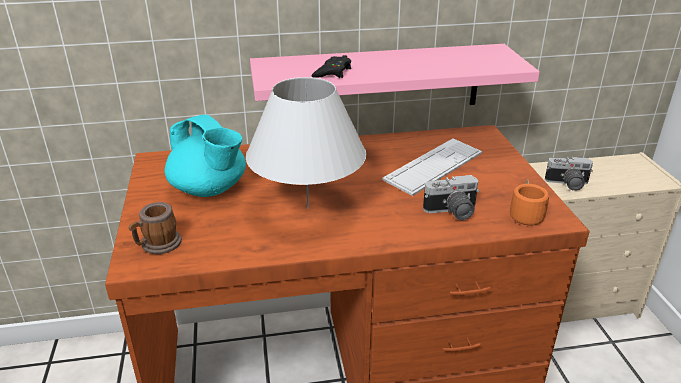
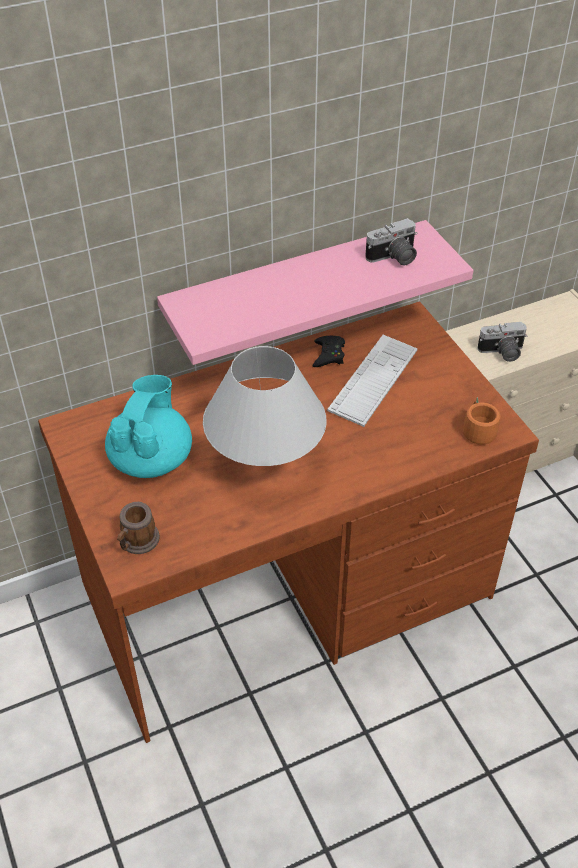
camera: 15 degrees left, 15 degrees up
turquoise teapot [165,114,246,197] -> turquoise teapot turned 105 degrees counterclockwise [105,375,192,478]
black game controller [312,55,351,78] -> black game controller moved to [312,336,345,367]
camera [423,175,480,220] -> camera moved to [365,218,418,265]

